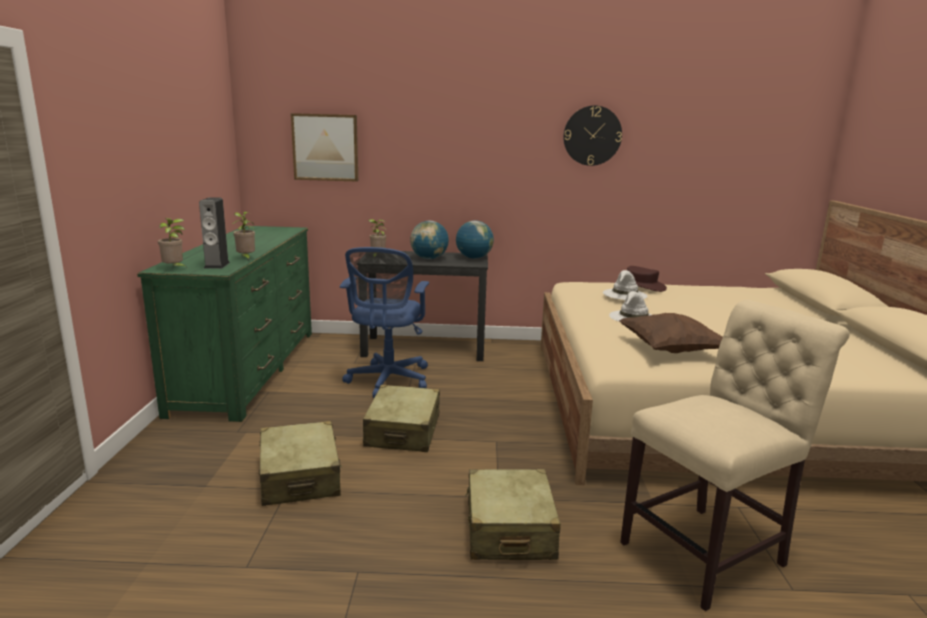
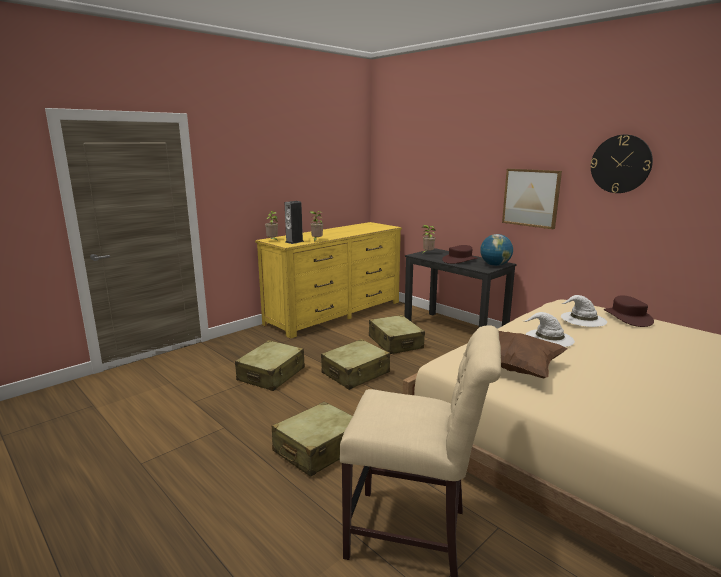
camera: 45 degrees right, 0 degrees up
green dresser [137,226,312,422] -> yellow dresser [255,222,402,339]
picture [291,113,358,182] -> picture moved to [502,169,562,229]
blue office chair [340,247,429,398] -> beige suitcase [369,315,425,354]
globe [410,221,449,259] -> brown hat [442,245,478,264]

